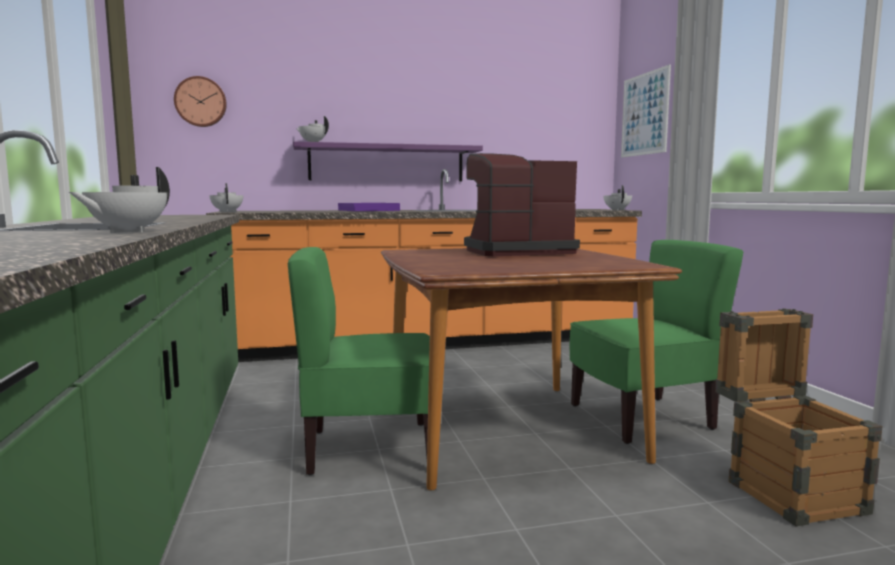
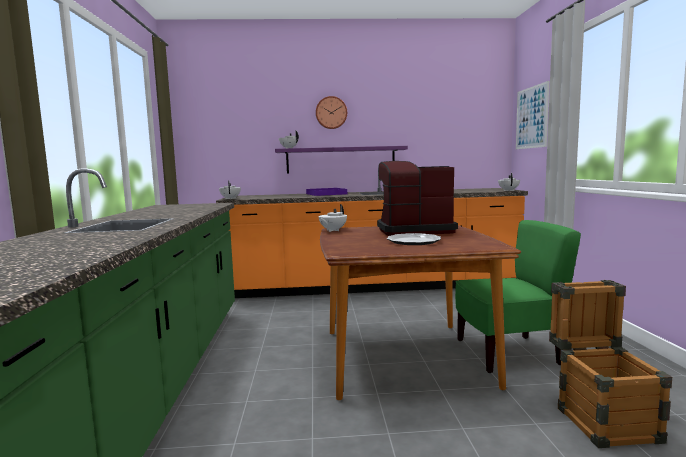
camera: 10 degrees right, 0 degrees up
white teapot [69,167,170,233] -> white teapot moved to [319,204,347,232]
wall clock [174,76,227,127] -> wall clock moved to [316,96,347,129]
green chair [288,247,430,475] -> none
none -> plate [387,233,441,245]

